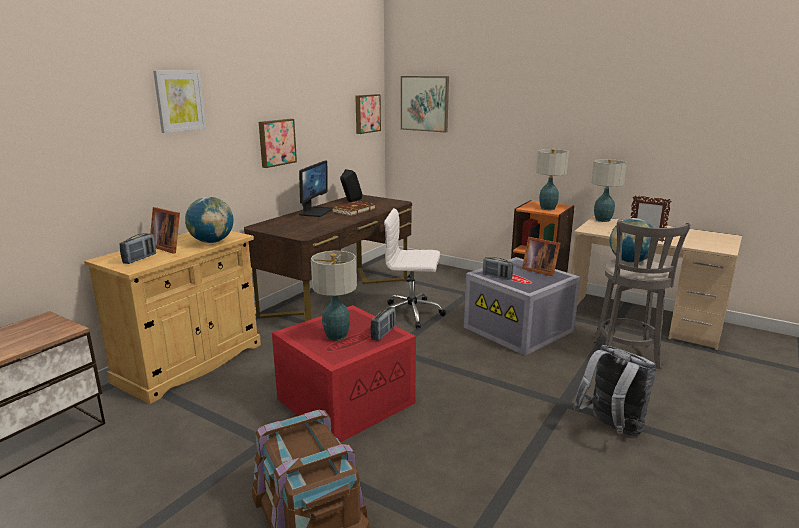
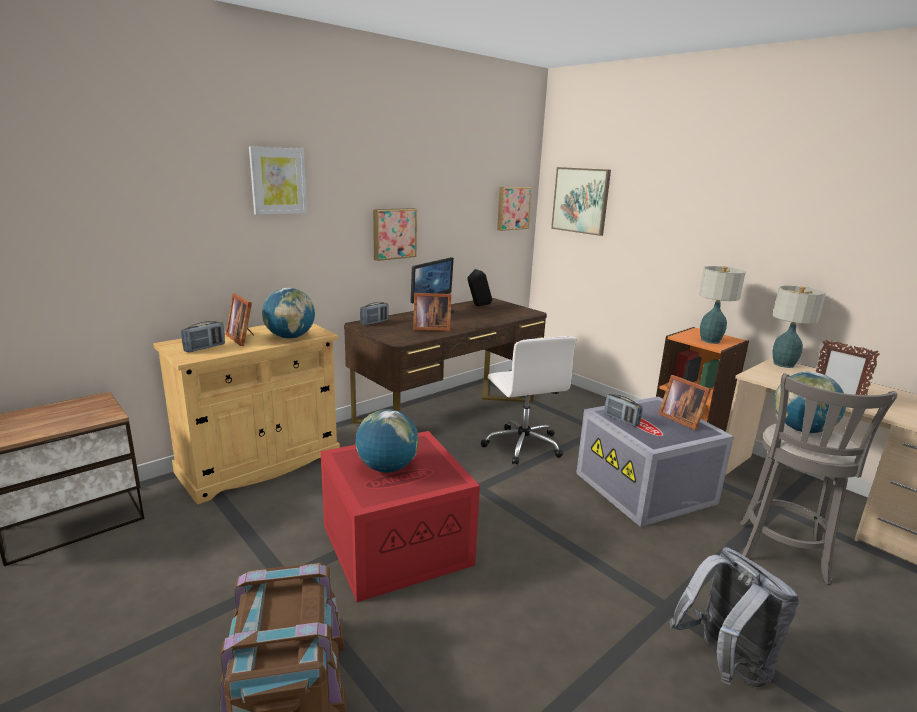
camera: 15 degrees right, 0 degrees up
table lamp [311,251,357,341] -> globe [356,409,419,473]
brown book [332,201,376,216] -> none
radio [370,306,396,341] -> radio moved to [360,302,389,325]
white office chair [384,208,446,329] -> white office chair turned 135 degrees counterclockwise [481,336,576,465]
none -> picture frame [413,293,451,331]

